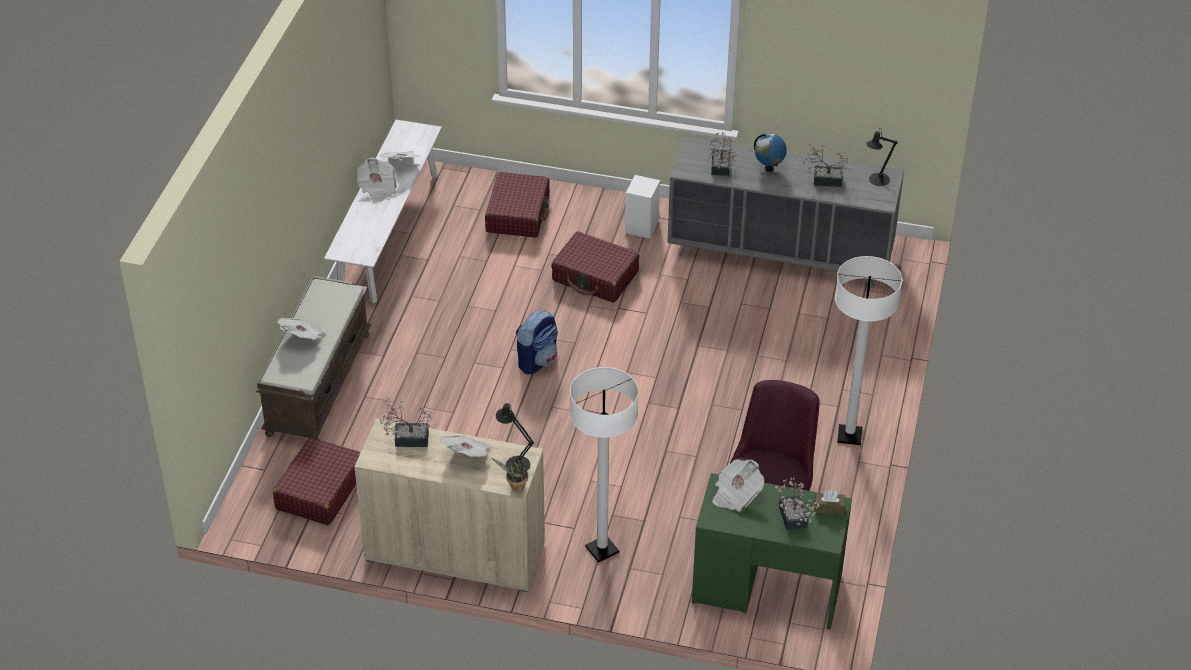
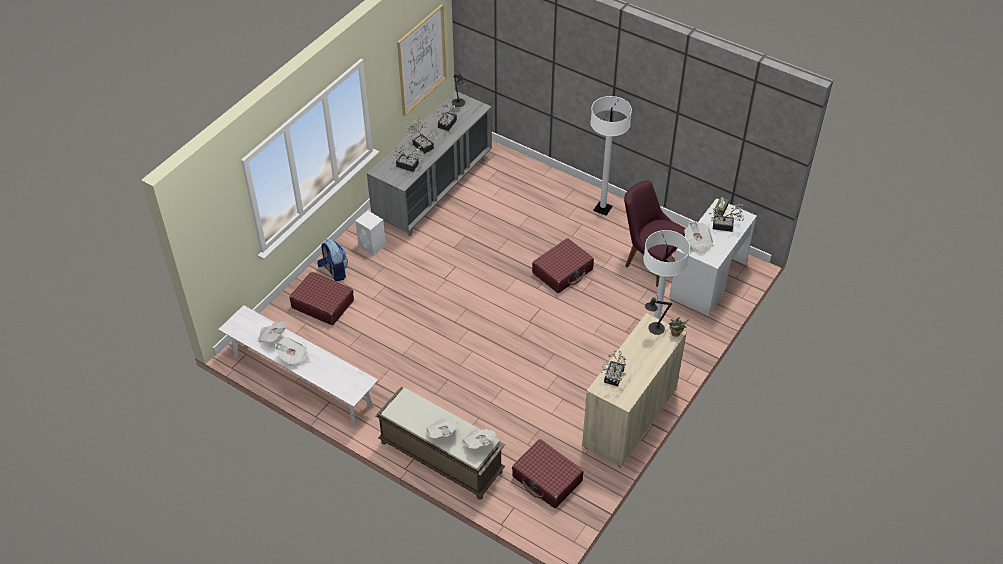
camera: 70 degrees left, 5 degrees up
newspaper [440,435,491,457] -> newspaper moved to [462,428,496,449]
backpack [516,311,558,374] -> backpack moved to [317,238,348,281]
red suitcase [551,231,639,303] -> red suitcase moved to [532,238,594,293]
green desk [692,473,852,630] -> white desk [669,198,757,316]
globe [754,134,787,172] -> potted plant [406,118,437,154]
none -> picture [397,4,447,116]

